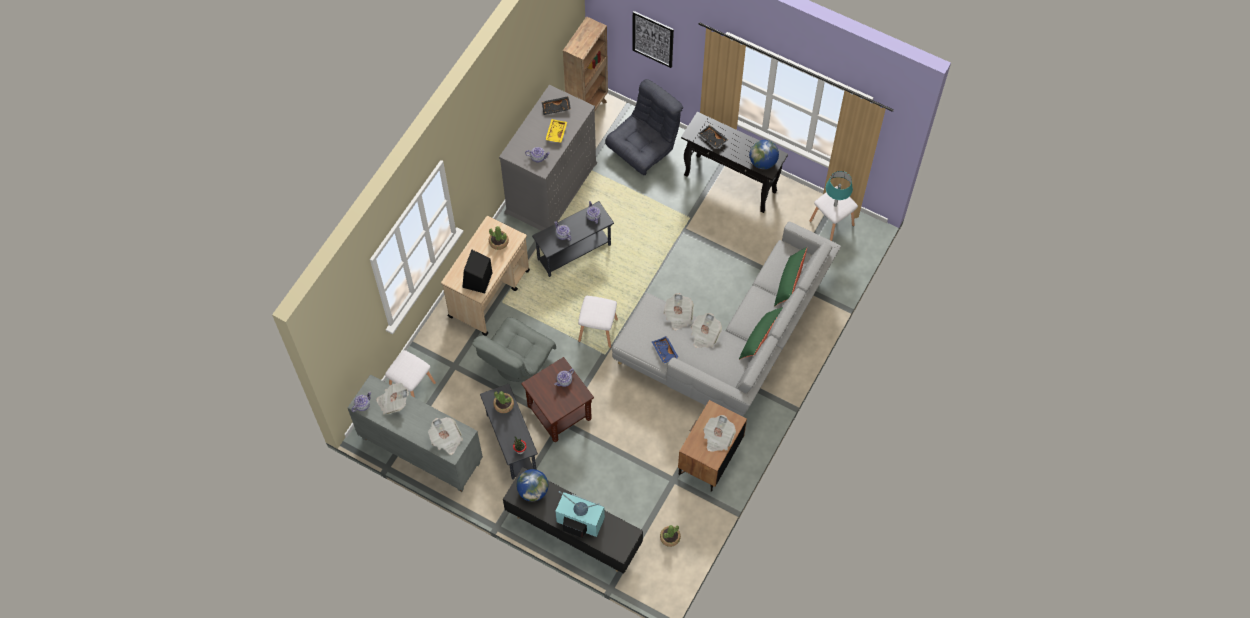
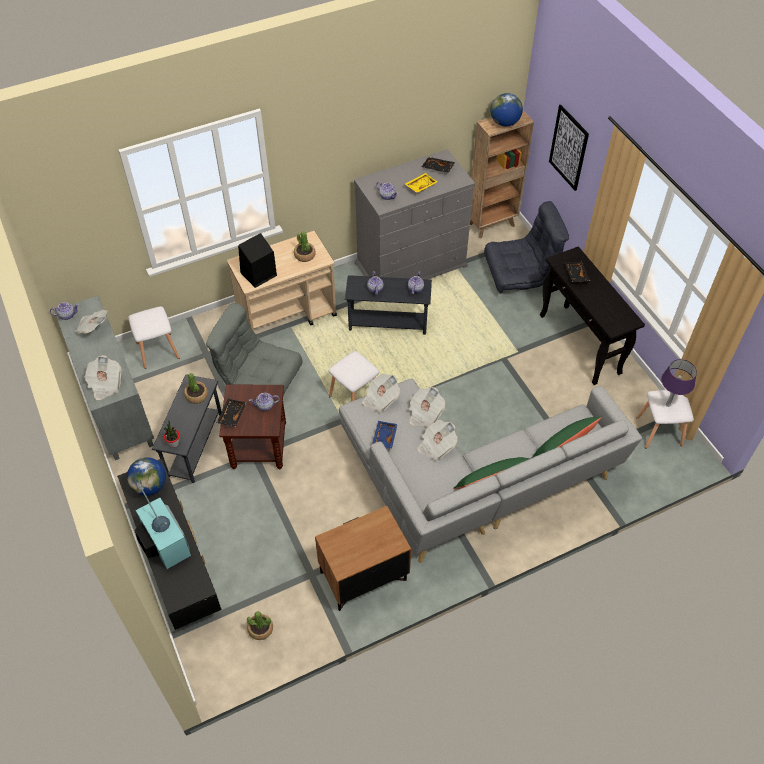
camera: 35 degrees right, 10 degrees down
grey armchair [472,317,556,382] -> grey armchair turned 45 degrees clockwise [206,303,303,395]
newspaper [703,415,736,452] -> newspaper moved to [362,373,400,413]
globe [749,140,779,169] -> globe moved to [491,93,523,126]
turquoise table lamp [826,171,853,207] -> purple table lamp [661,359,697,407]
none -> black tray [217,399,247,427]

